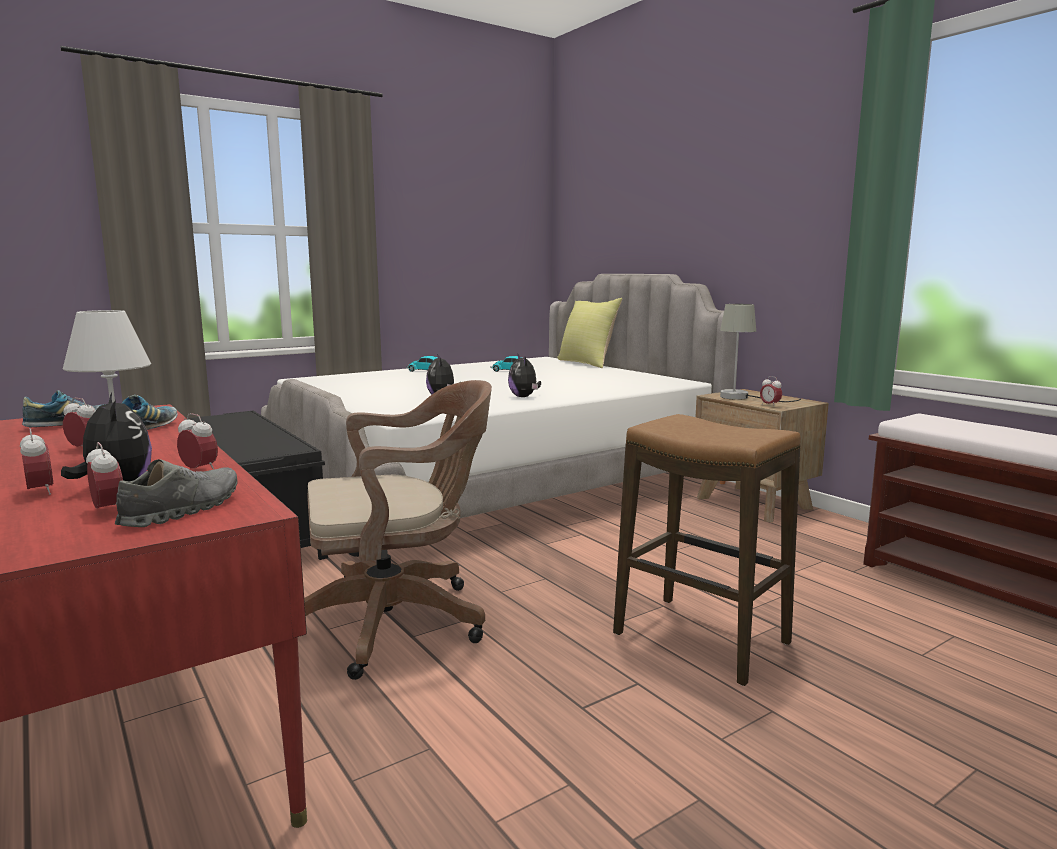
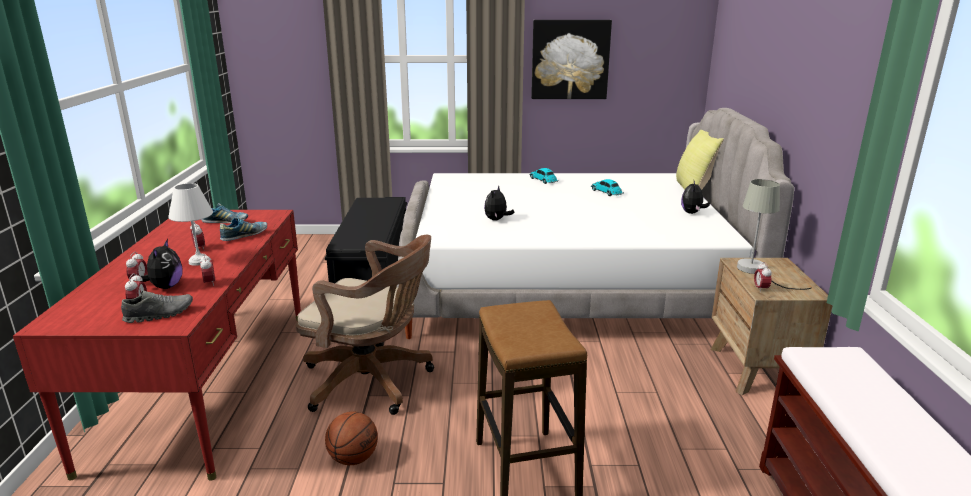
camera: 35 degrees right, 10 degrees up
plush toy [508,353,541,397] -> plush toy moved to [681,181,710,214]
none -> basketball [325,412,378,465]
none -> picture [531,20,612,99]

